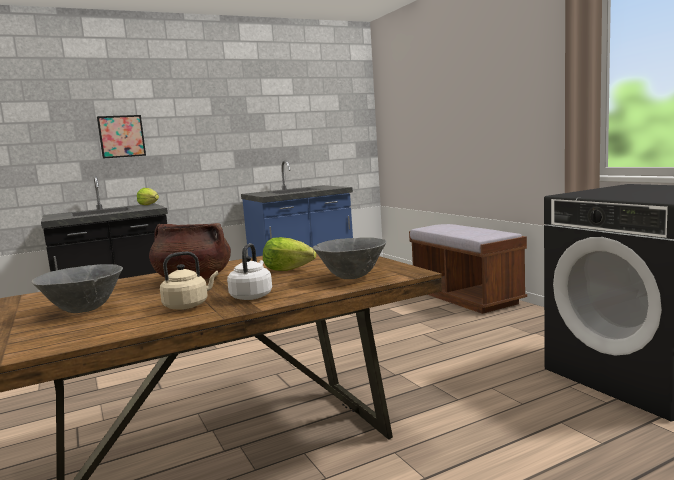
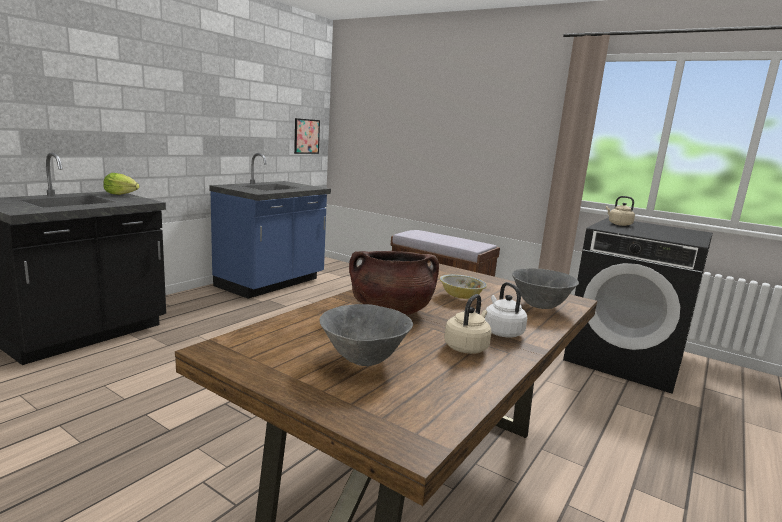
camera: 30 degrees left, 5 degrees up
picture [97,115,146,159] -> picture moved to [294,118,320,154]
lettuce [263,237,317,271] -> bowl [440,274,487,299]
none -> beige kettle [606,196,635,226]

